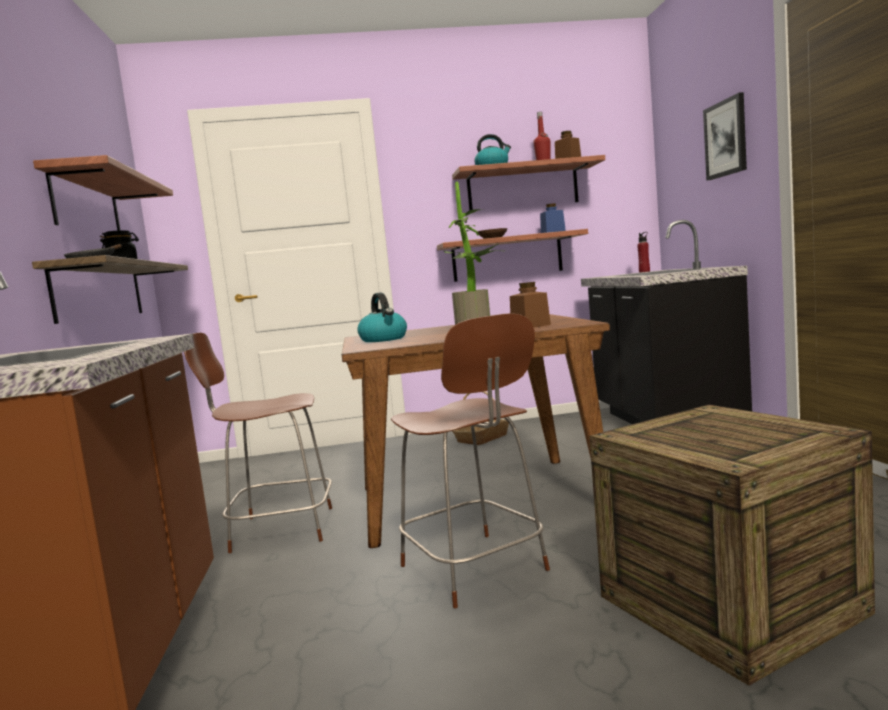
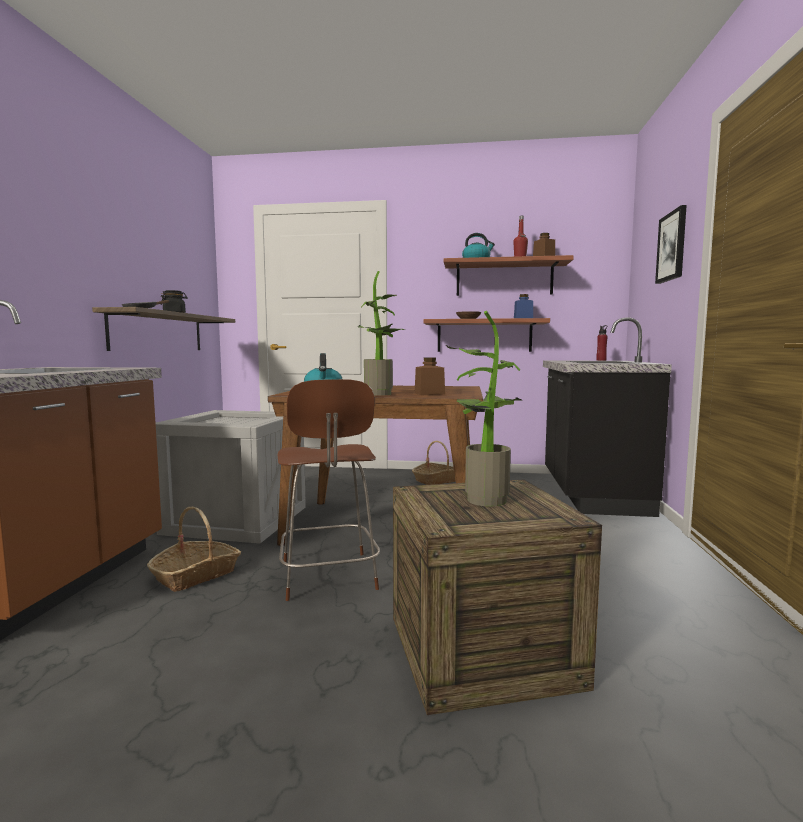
camera: 15 degrees right, 0 degrees up
shelf [33,155,173,231] -> none
brown stool [184,333,332,553] -> crate [156,410,306,544]
none -> basket [147,507,241,592]
none -> potted plant [445,310,521,507]

